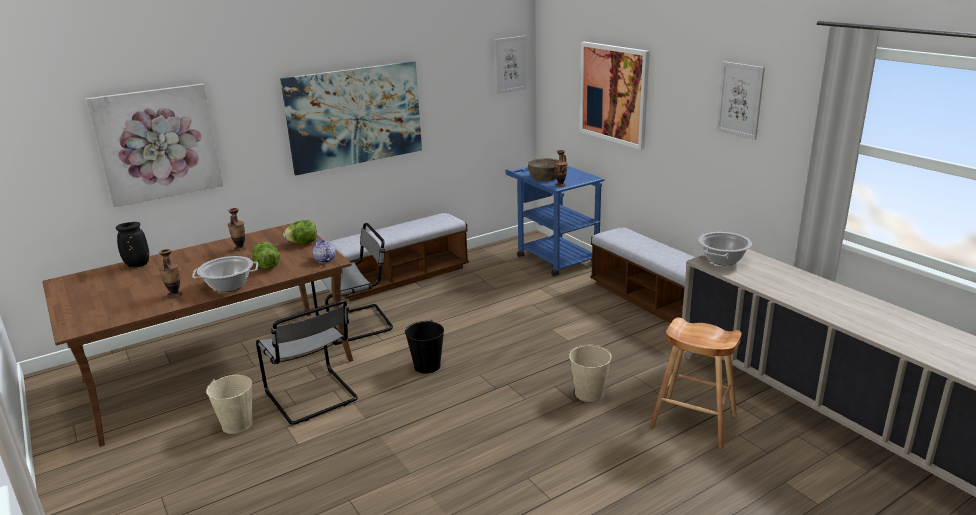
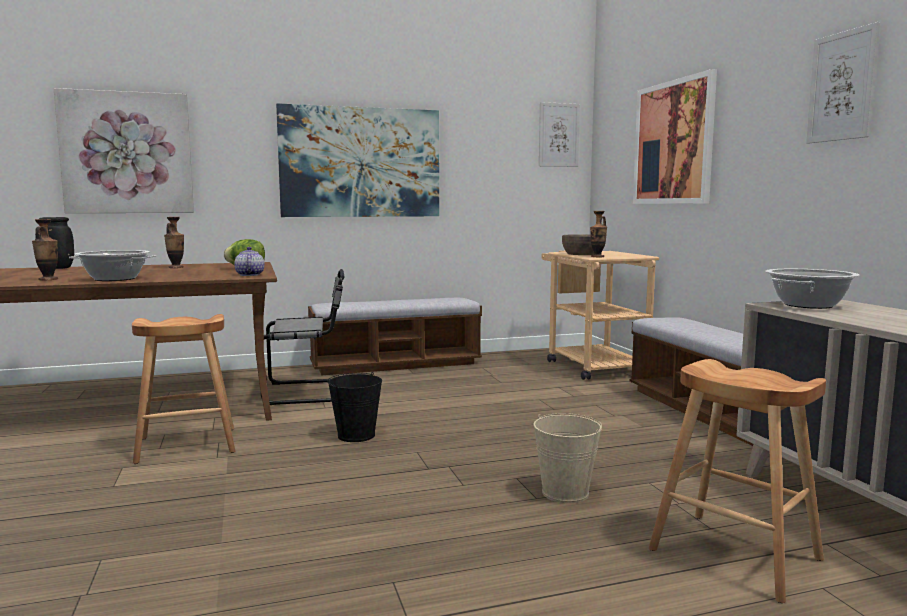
camera: 15 degrees right, 15 degrees down
beige bucket [206,375,253,434] -> none
lettuce [252,242,280,270] -> none
grey chair [256,300,358,425] -> brown stool [132,314,235,464]
blue cart [505,166,604,276] -> beige cart [541,251,659,380]

